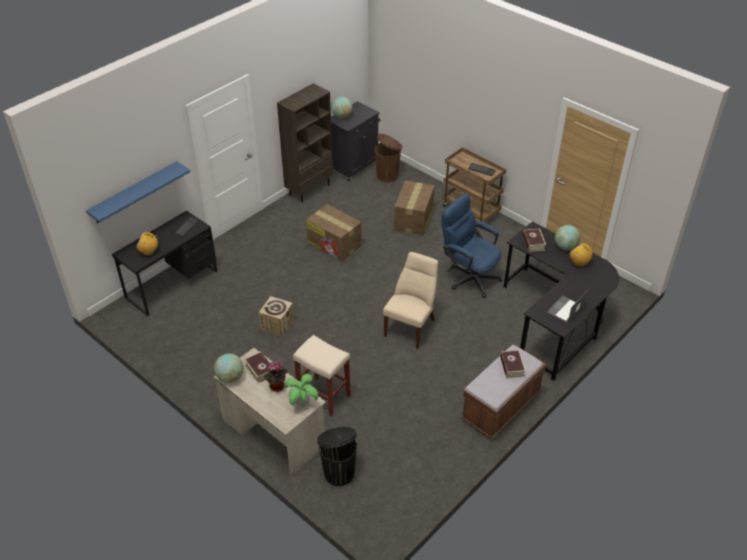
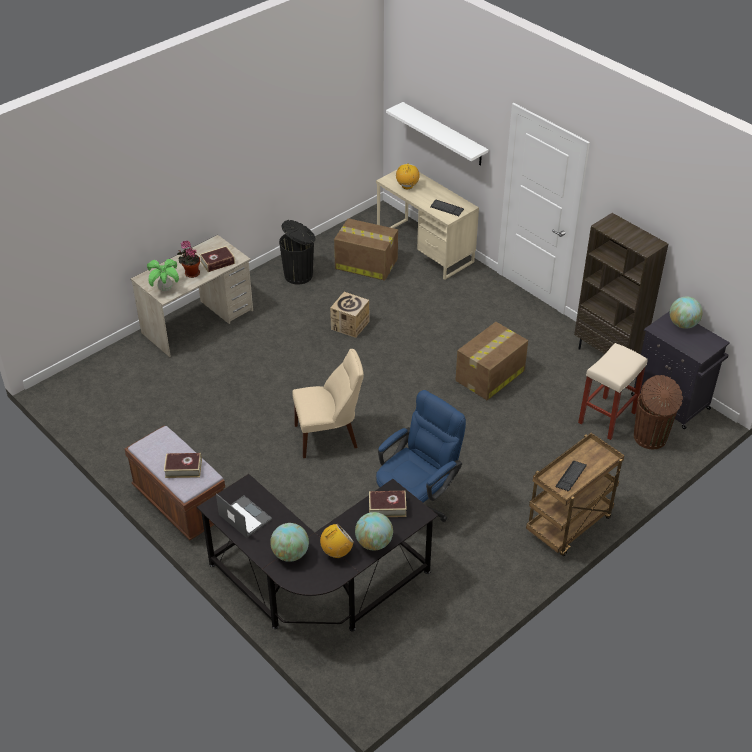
camera: 95 degrees right, 0 degrees up
blue shelf [86,161,190,223] -> white shelf [386,102,488,166]
black desk [112,210,217,316] -> beige desk [376,170,479,280]
globe [214,353,244,383] -> globe moved to [270,523,309,562]
beige stool [293,335,351,416] -> beige stool moved to [578,343,648,440]
black trash can [317,427,357,486] -> black trash can moved to [279,220,316,285]
beige chair [383,252,438,349] -> beige chair turned 45 degrees counterclockwise [292,349,364,458]
cardboard box [394,180,434,235] -> cardboard box moved to [334,218,398,281]

